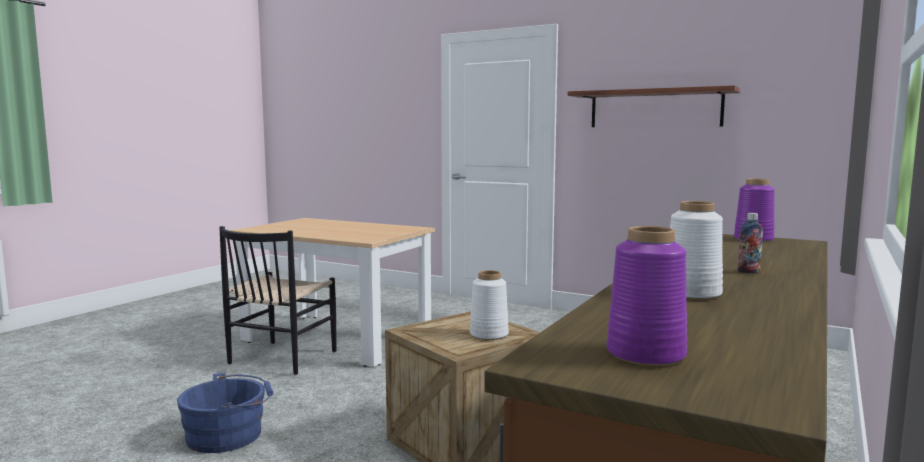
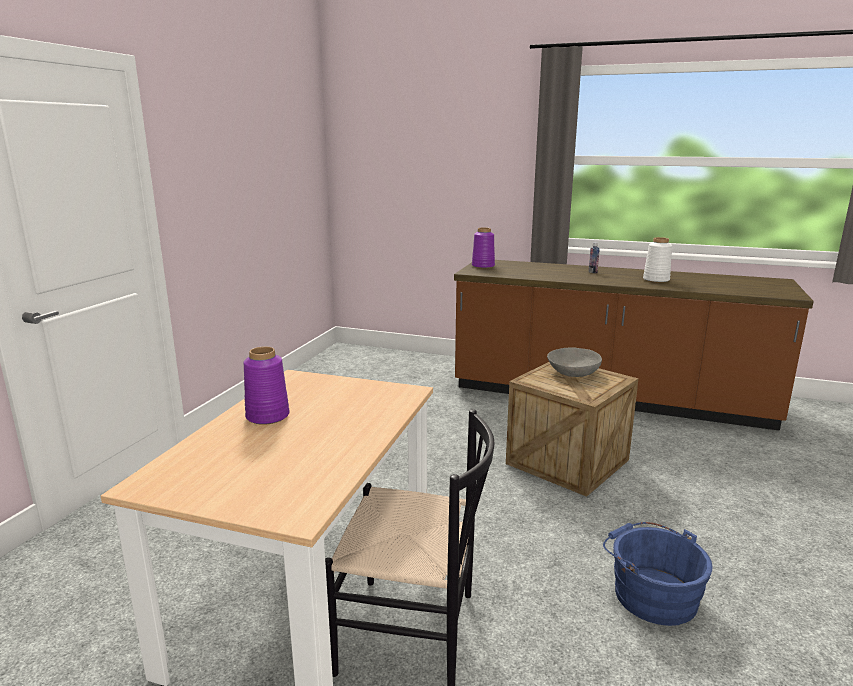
camera: 100 degrees left, 10 degrees up
white vase [470,270,509,340] -> grey bowl [547,347,602,377]
shelf [567,85,740,127] -> none
purple vase [606,226,687,366] -> purple vase moved to [243,347,290,425]

